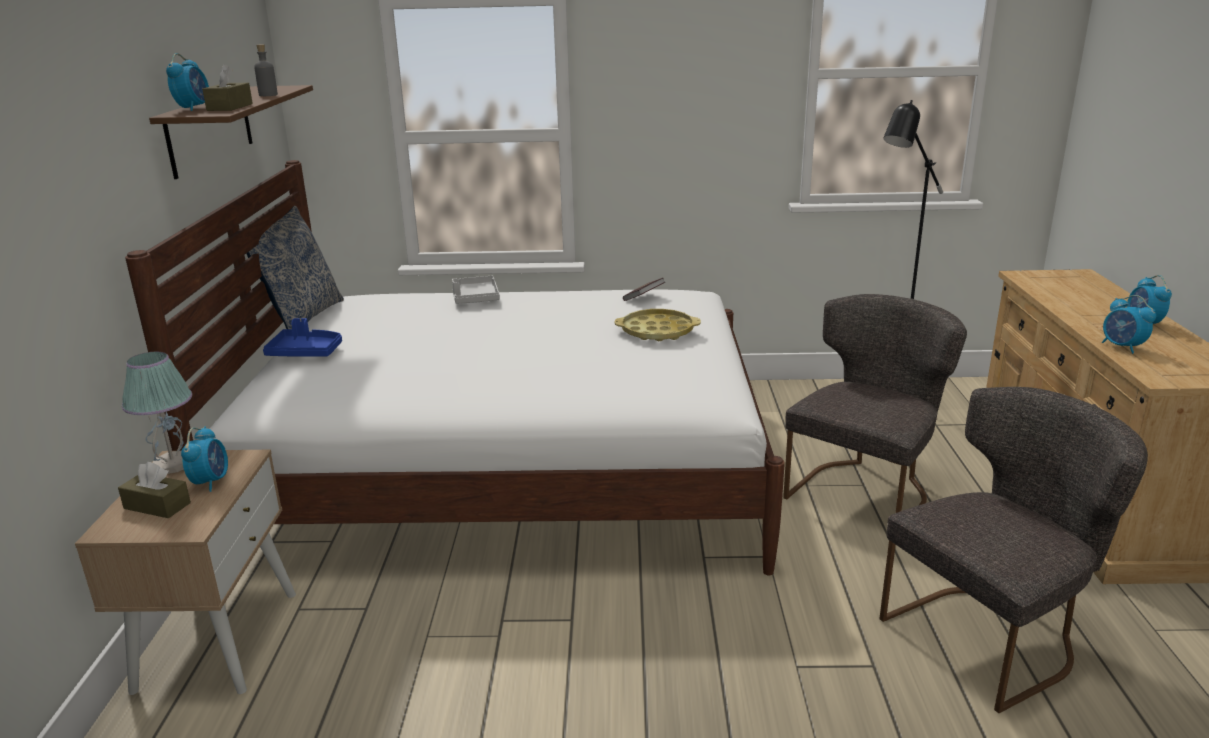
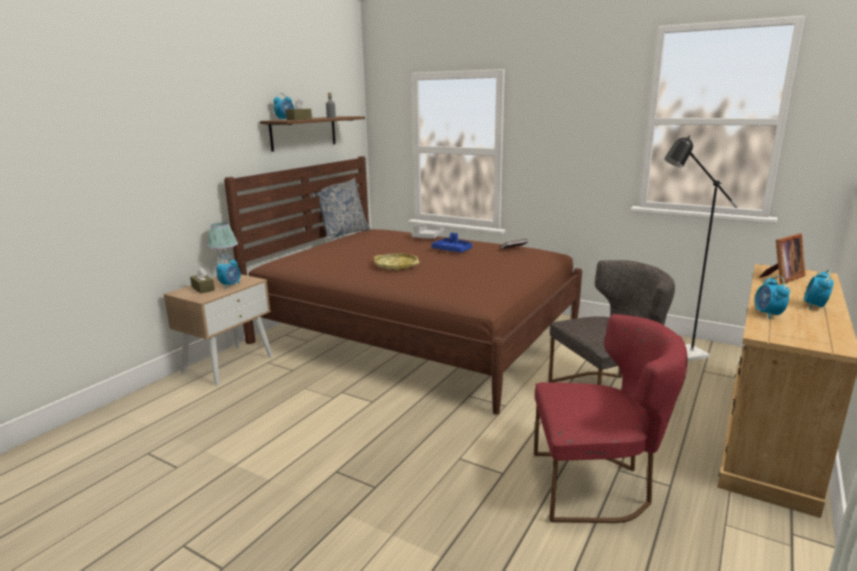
camera: 30 degrees right, 5 degrees down
white bed [125,160,785,575] -> brown bed [224,156,582,415]
blue tray [263,318,342,357] -> blue tray moved to [431,233,472,253]
yellow tray [614,309,701,341] -> yellow tray moved to [374,253,420,271]
grey chair [879,387,1148,713] -> red chair [534,314,687,523]
none -> picture frame [759,233,806,284]

